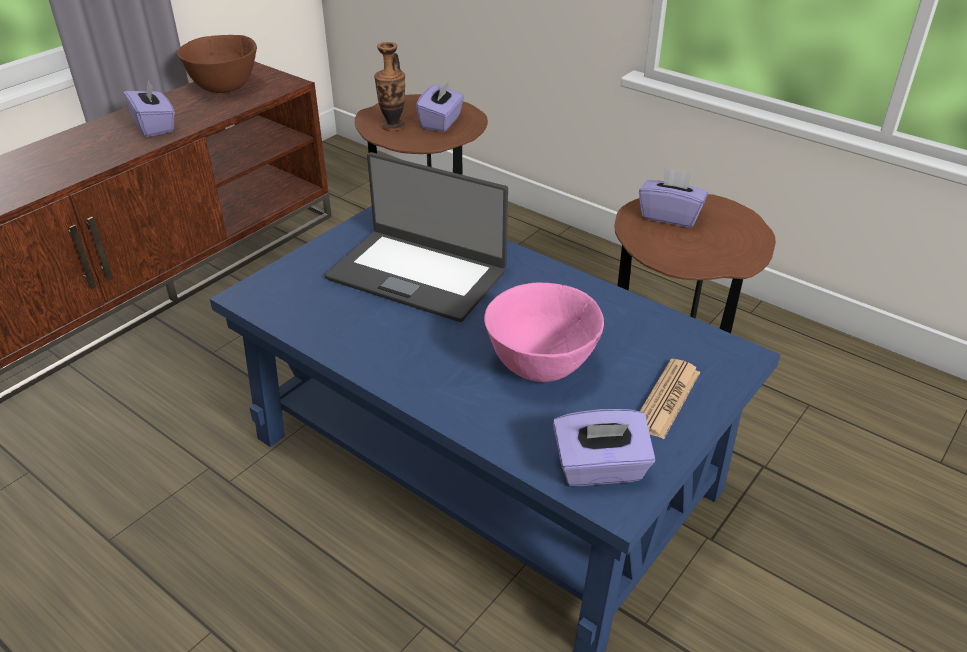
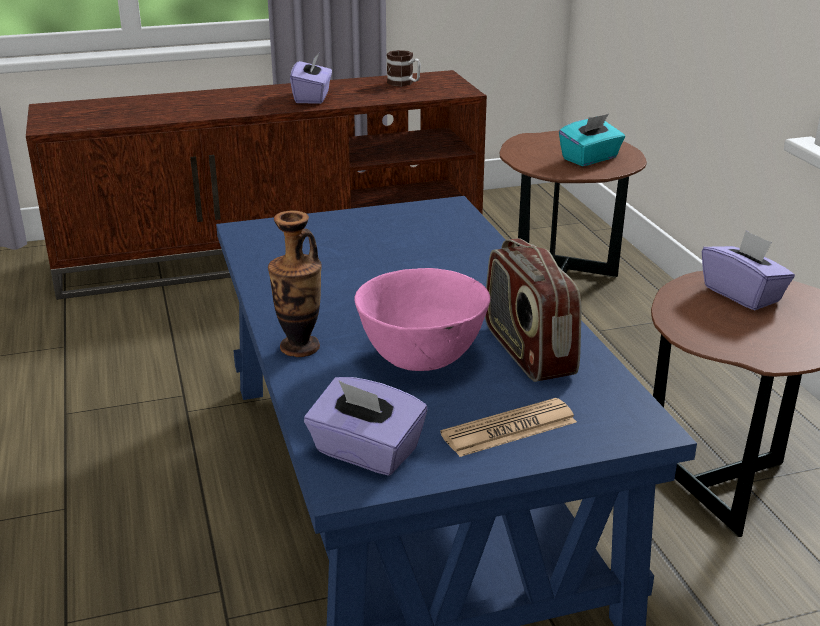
camera: 35 degrees right, 10 degrees down
brown bowl [177,35,257,93] -> mug [387,50,421,86]
laptop [325,152,508,322] -> none
vase [374,42,405,131] -> vase moved to [268,210,322,357]
purple tissue box [416,81,465,132] -> turquoise tissue box [559,114,625,166]
none -> radio [485,238,582,382]

